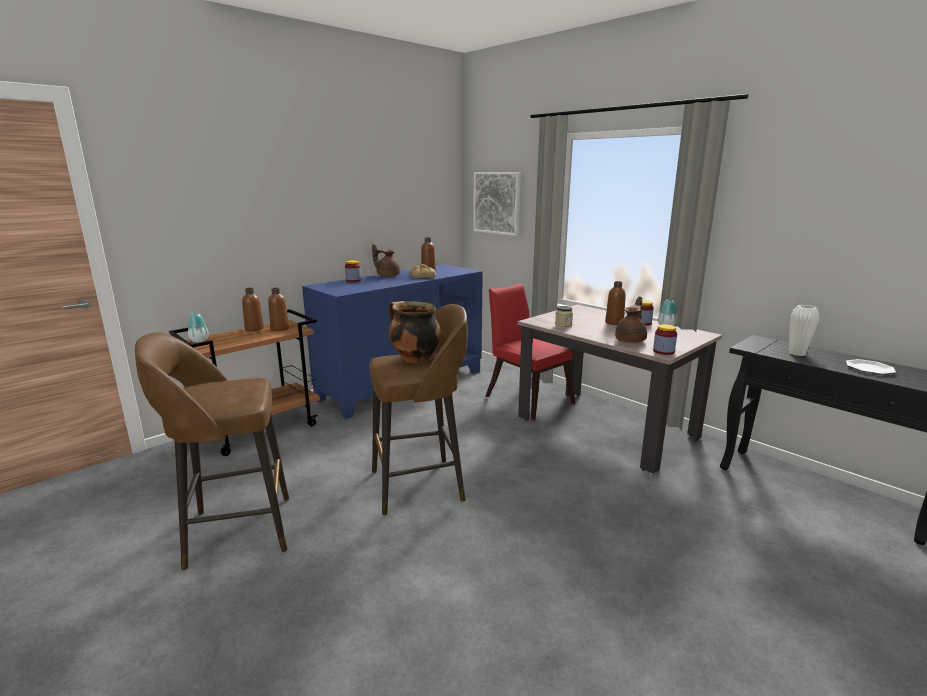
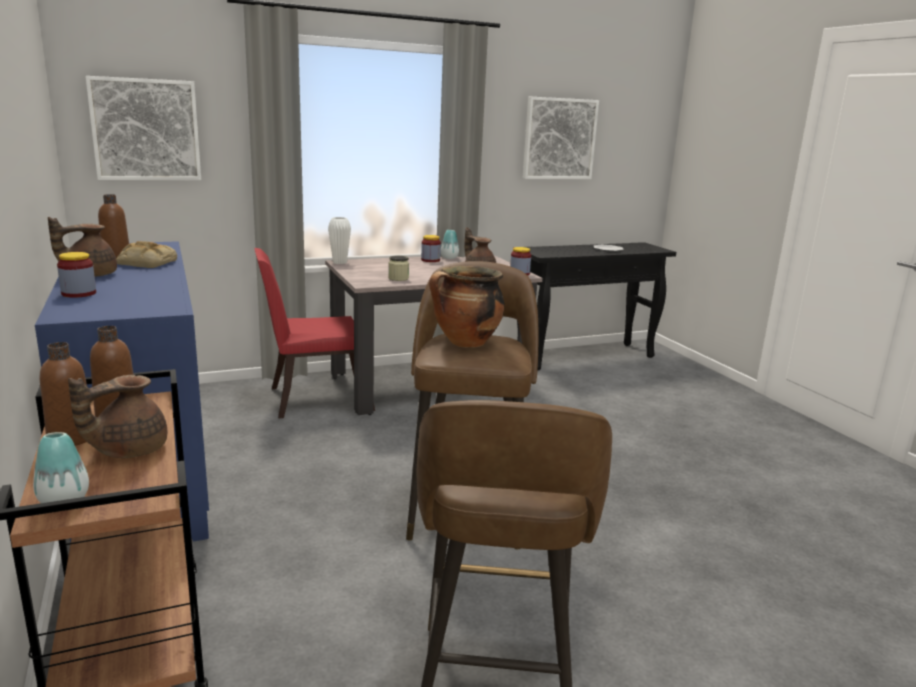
camera: 70 degrees left, 0 degrees up
brown bottle [605,281,626,325] -> none
white vase [789,305,820,356] -> white vase moved to [328,217,351,264]
none -> brown teapot [68,375,167,458]
none -> picture [523,97,599,179]

